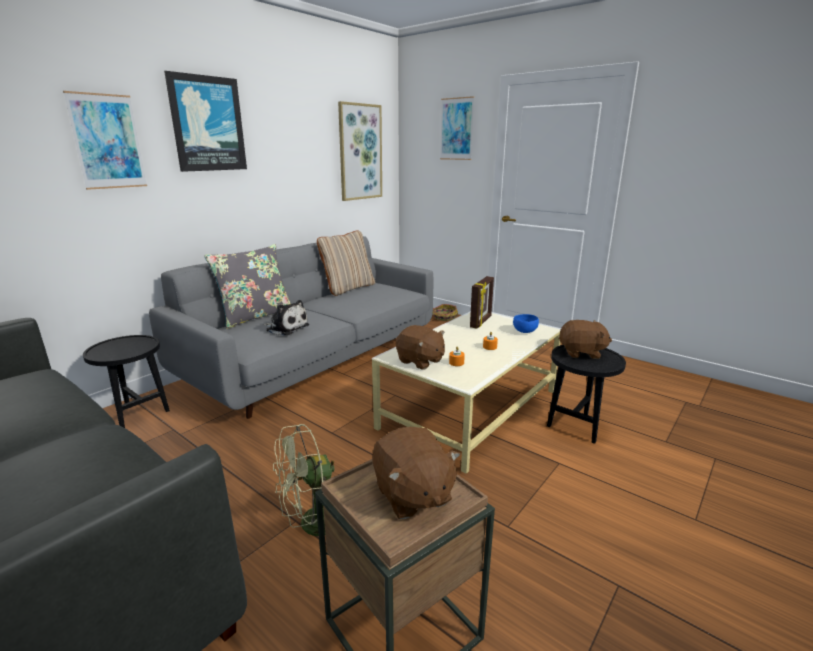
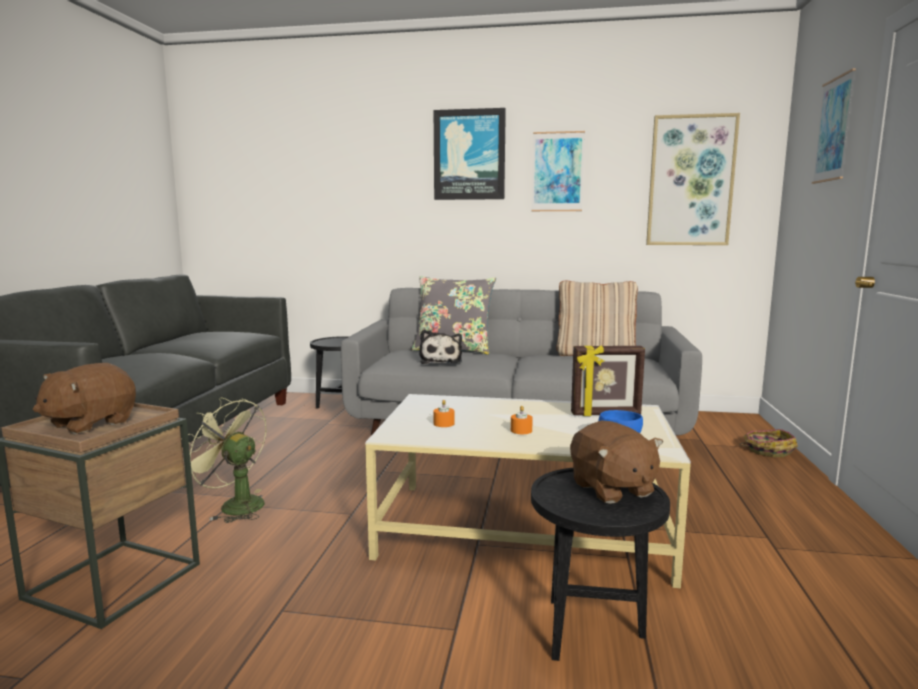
camera: 60 degrees right, 10 degrees down
picture [63,91,147,190] -> picture moved to [532,131,585,211]
brown plush toy [396,325,445,369] -> none

